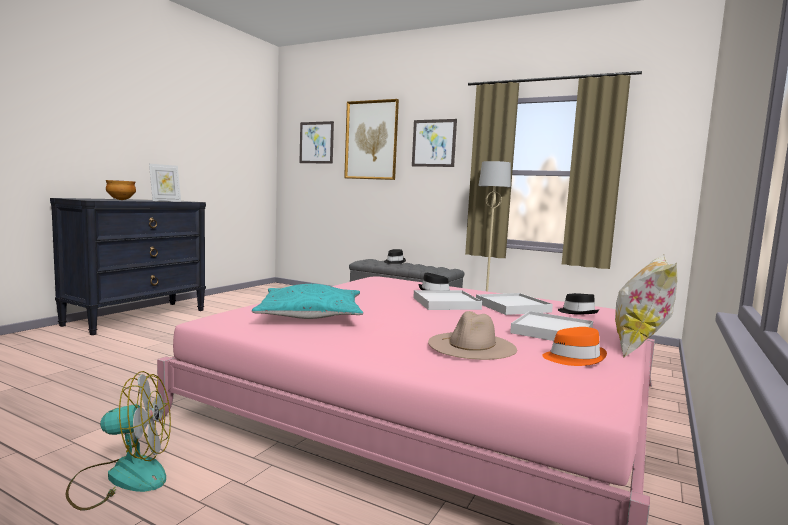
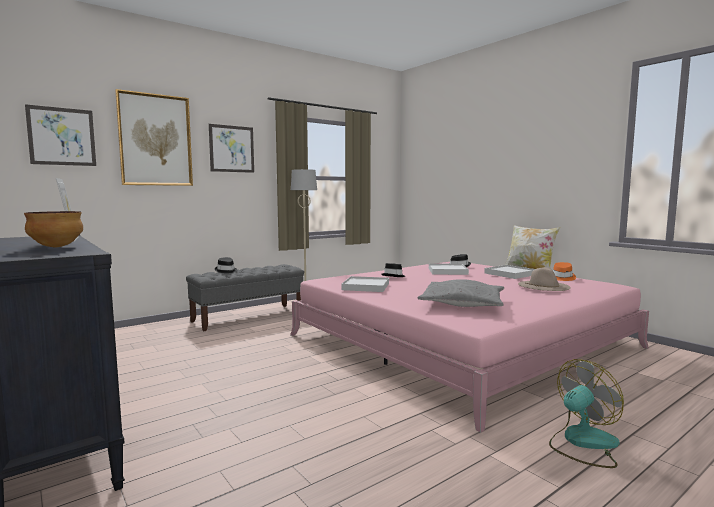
camera: 65 degrees left, 0 degrees up
fan [66,371,171,511] -> fan turned 45 degrees clockwise [549,359,624,468]
turquoise pillow [252,284,363,319] -> grey pillow [418,279,504,307]
white tray [413,290,482,310] -> white tray moved to [341,276,389,292]

